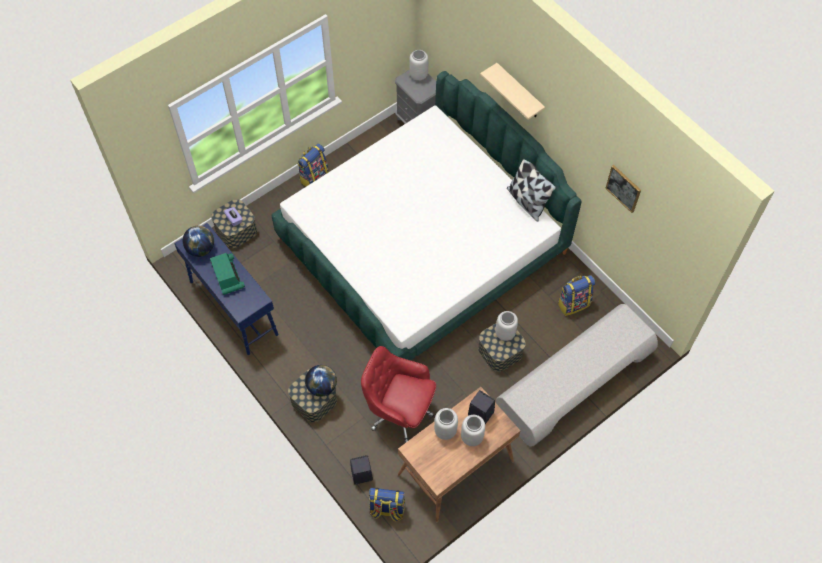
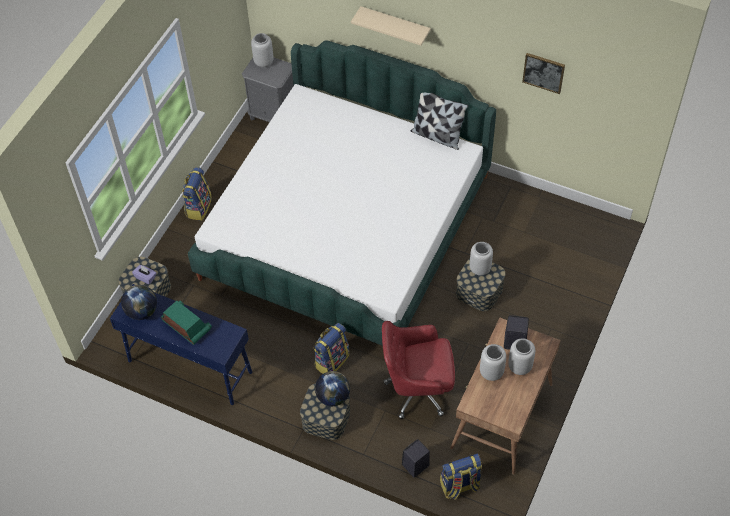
camera: 25 degrees left, 5 degrees down
grey bench [496,304,658,446] -> none
backpack [558,275,595,316] -> backpack moved to [314,323,350,374]

